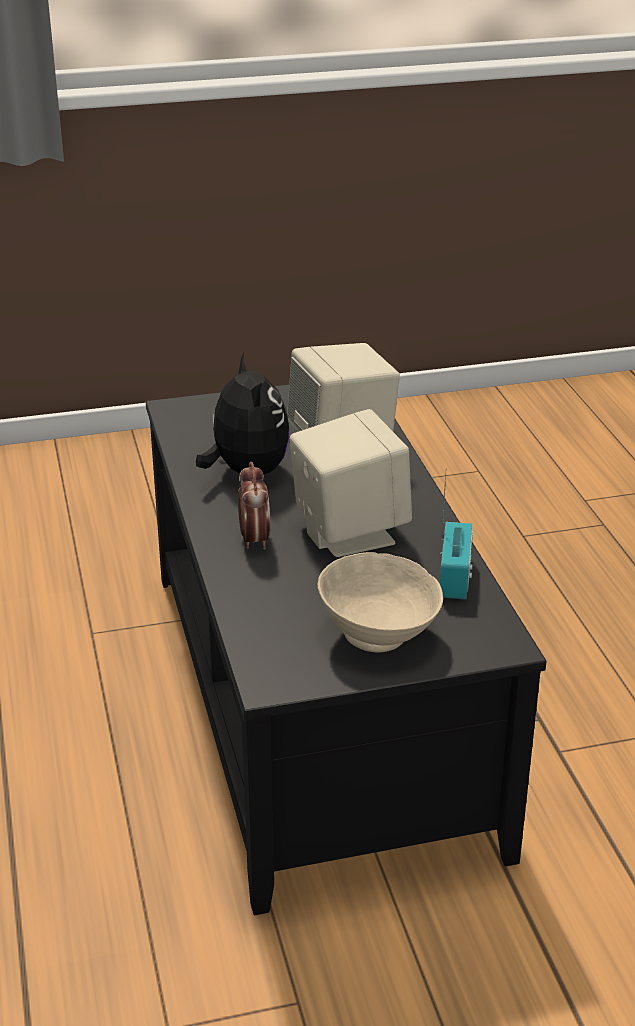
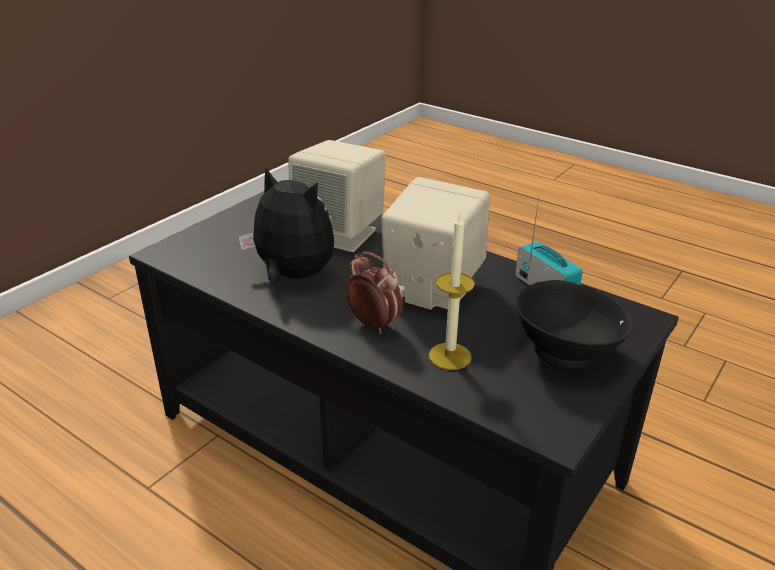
camera: 40 degrees left, 0 degrees up
beige bowl [318,552,443,652] -> black bowl [516,280,634,369]
none -> candle [429,211,475,370]

